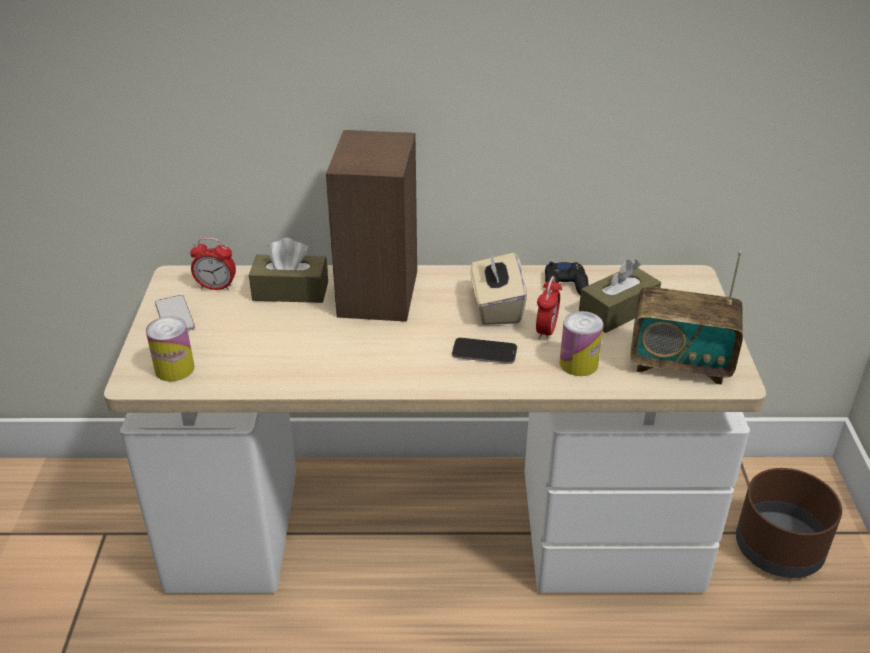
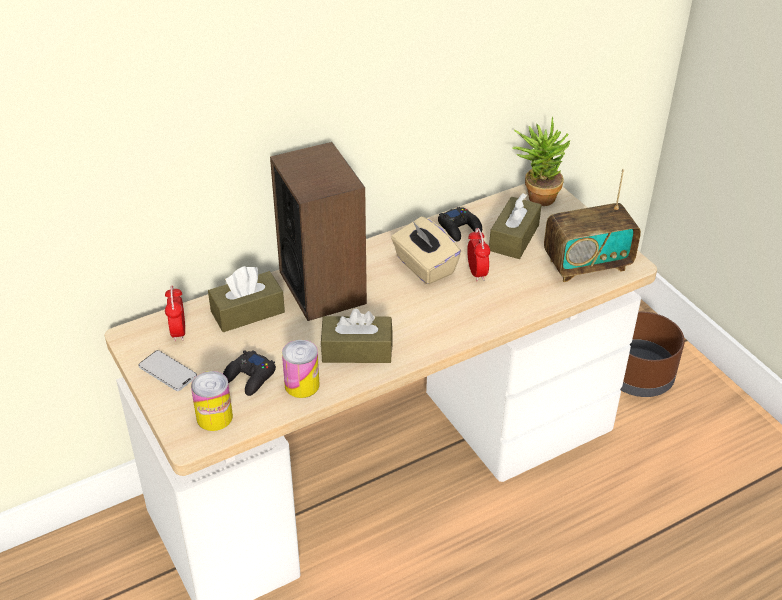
camera: 30 degrees left, 5 degrees up
alarm clock [190,238,236,290] -> alarm clock turned 105 degrees clockwise [165,286,185,341]
phone [452,338,517,364] -> none
can [560,311,603,376] -> can moved to [282,340,320,398]
none -> black game controller [223,350,276,396]
none -> brown tissue box [321,309,392,363]
none -> potted plant [512,116,571,206]

